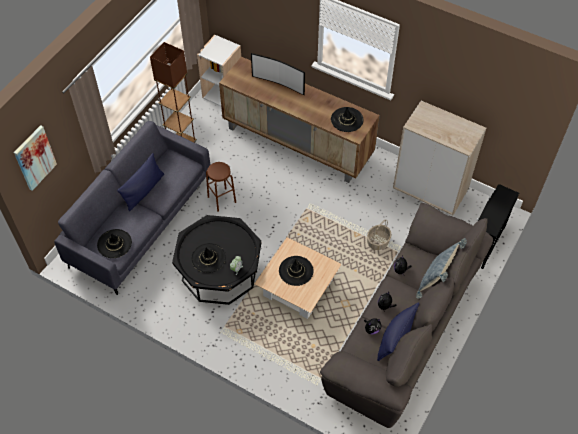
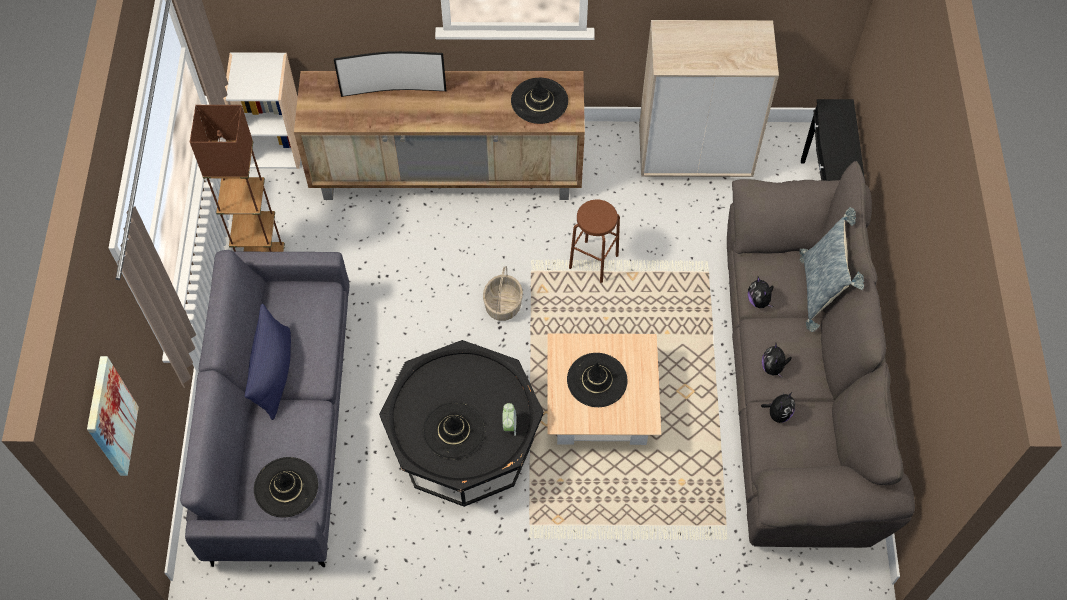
camera: 30 degrees left, 5 degrees up
brown stool [206,162,236,212] -> brown stool moved to [569,199,620,283]
basket [367,220,391,250] -> basket moved to [483,266,523,321]
blue pillow [377,302,419,361] -> none

